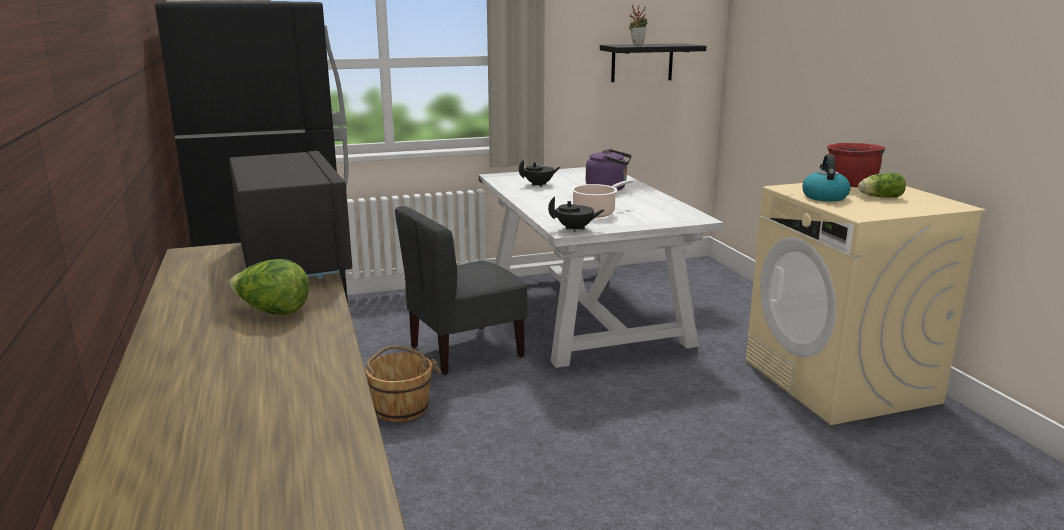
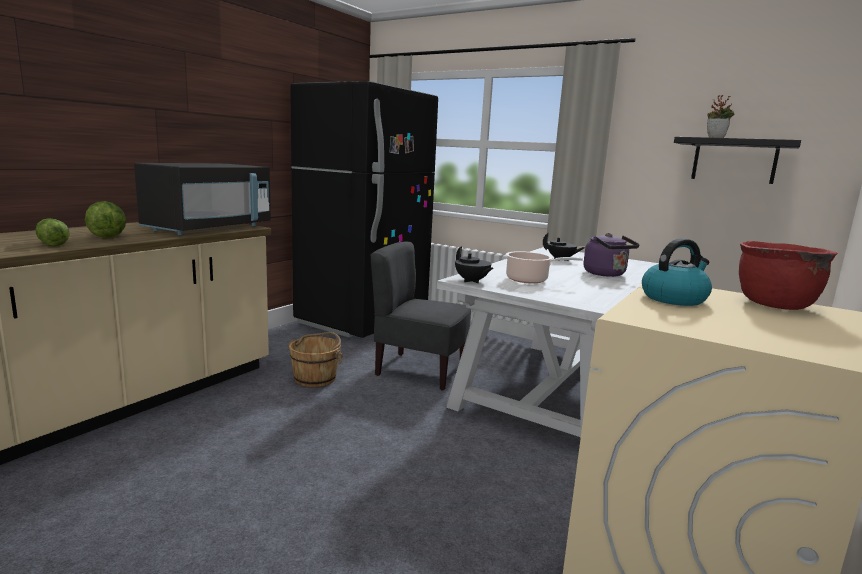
camera: 50 degrees right, 5 degrees down
lettuce [858,173,906,198] -> lettuce moved to [36,218,69,246]

